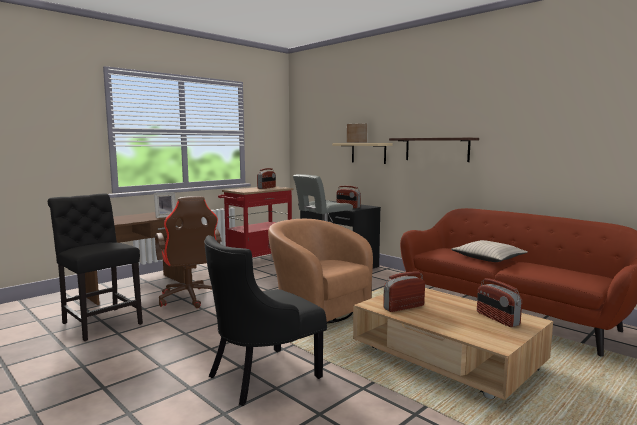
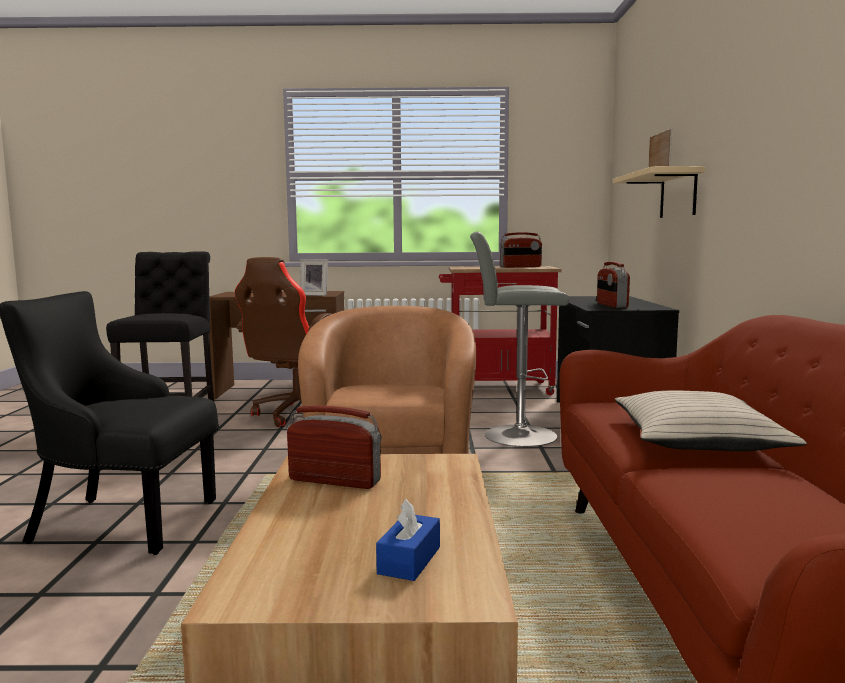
camera: 45 degrees right, 0 degrees up
shelf [389,138,479,162] -> none
radio [477,278,522,327] -> blue tissue box [376,499,440,581]

